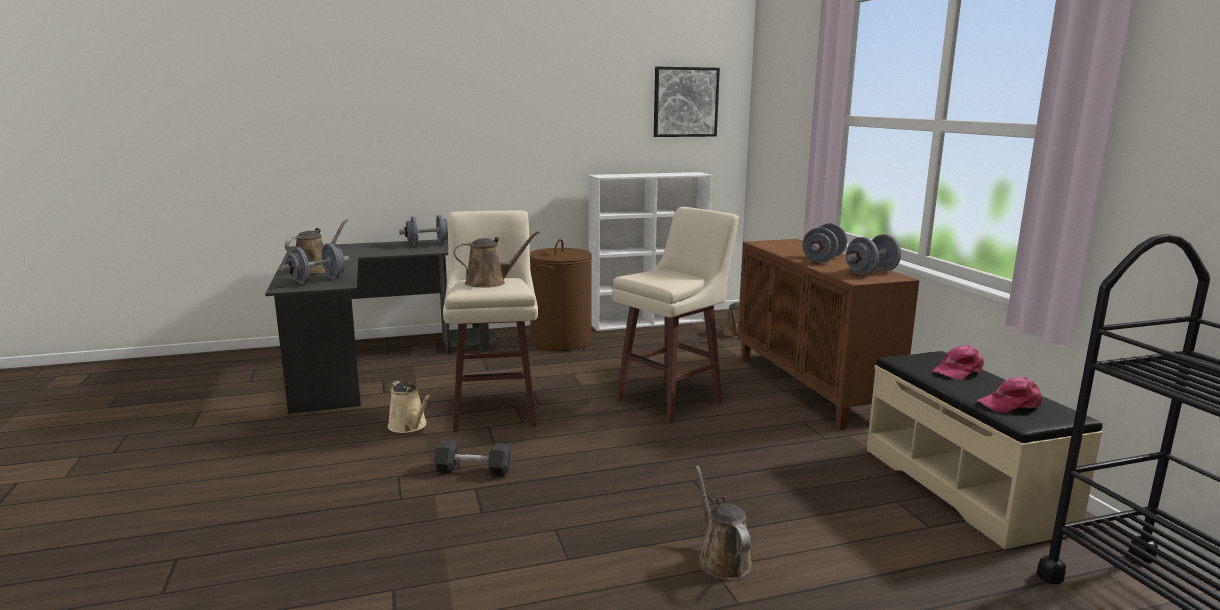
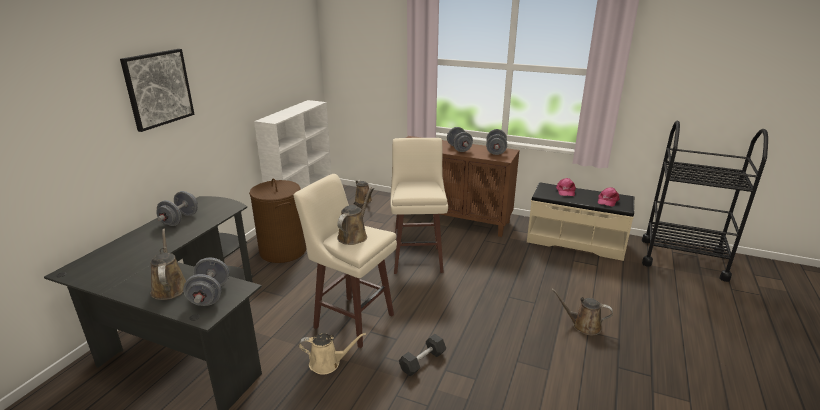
camera: 50 degrees left, 10 degrees up
picture [654,67,720,137] -> picture moved to [120,49,194,132]

